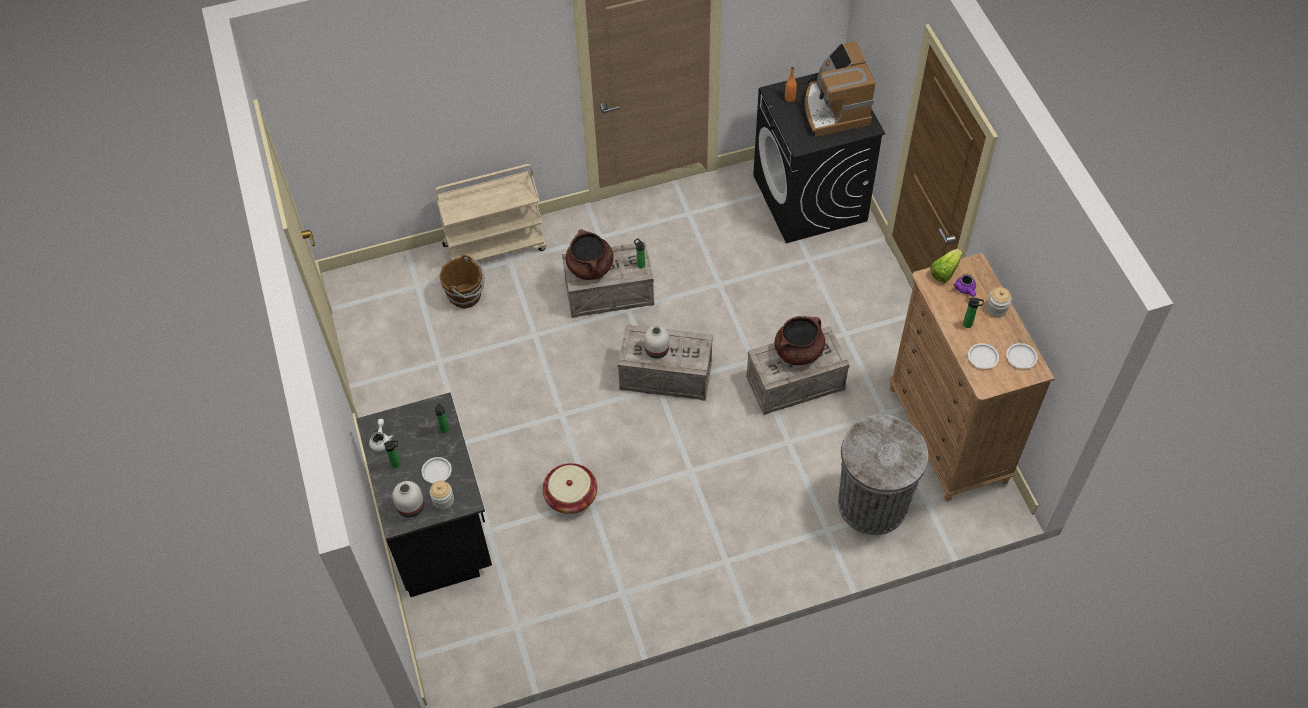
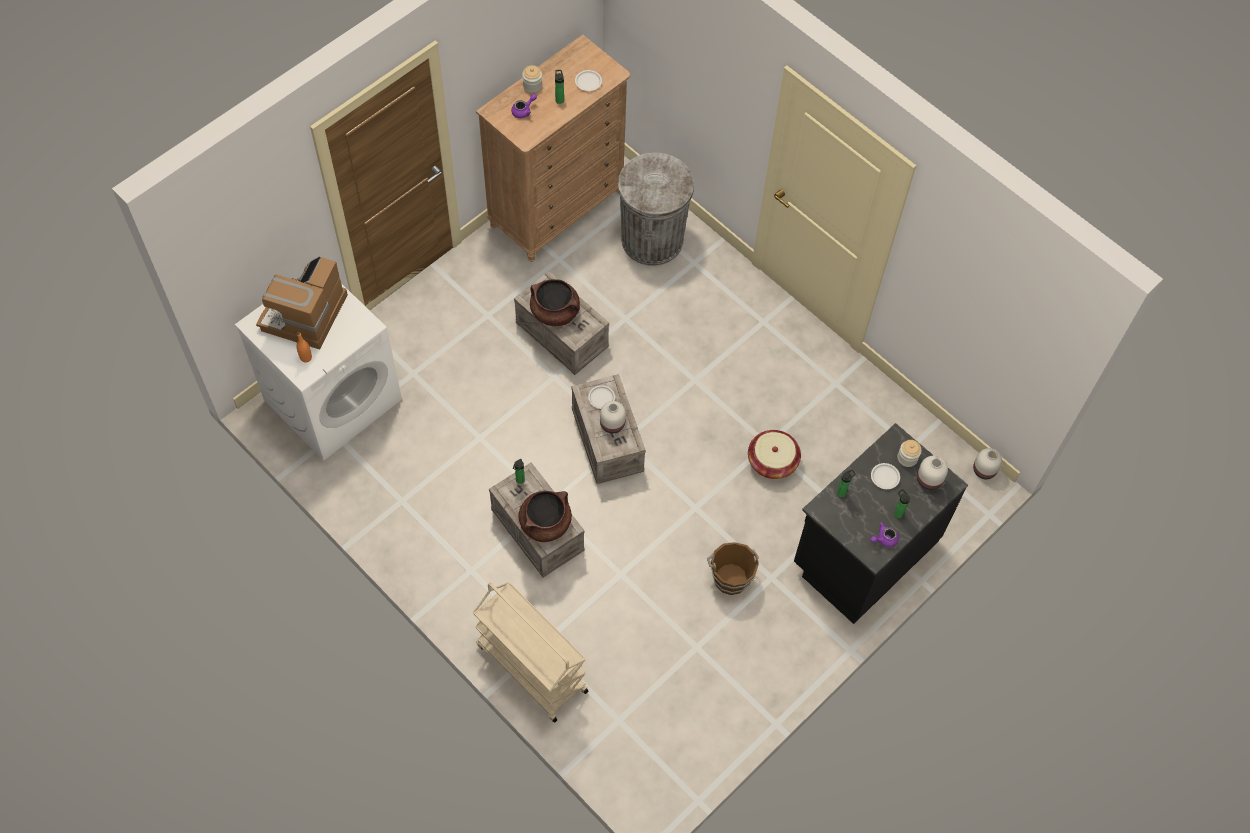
camera: 120 degrees left, 5 degrees up
white teapot [369,419,393,452] -> purple teapot [871,522,899,547]
brown bucket [439,255,485,309] -> brown bucket moved to [707,542,759,595]
black washing machine [753,73,885,243] -> white washing machine [235,284,402,461]
coffee machine [805,41,875,137] -> coffee machine turned 150 degrees clockwise [256,256,348,349]
lettuce [930,249,962,283] -> none
white plate [1006,343,1038,369] -> white plate moved to [588,385,615,409]
none -> white vase [973,448,1002,479]

